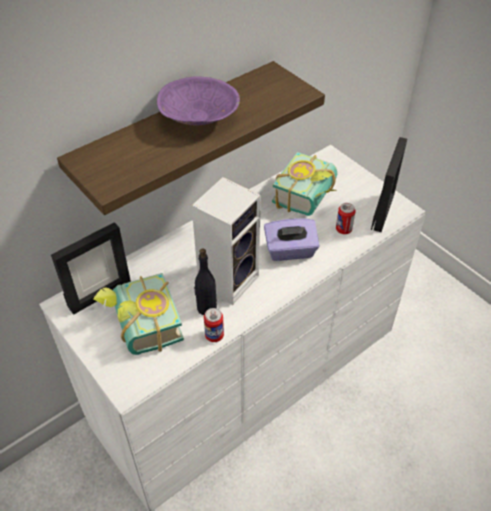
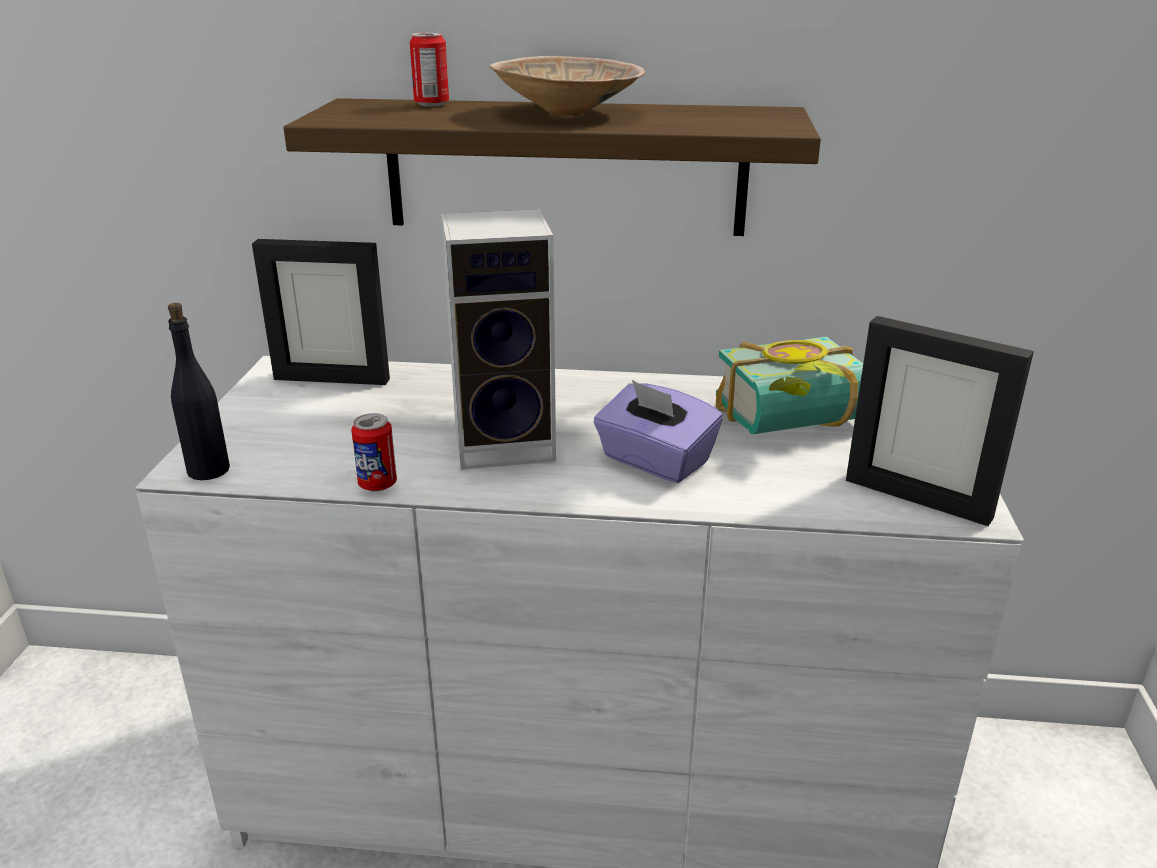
camera: 45 degrees right, 20 degrees down
book [93,273,184,355] -> none
purple bowl [157,76,240,125] -> beige bowl [489,56,645,115]
black bottle [194,248,217,315] -> black bottle moved to [168,303,230,480]
can [336,203,356,234] -> can moved to [410,32,449,107]
picture frame [371,137,407,232] -> picture frame turned 60 degrees clockwise [846,316,1034,526]

